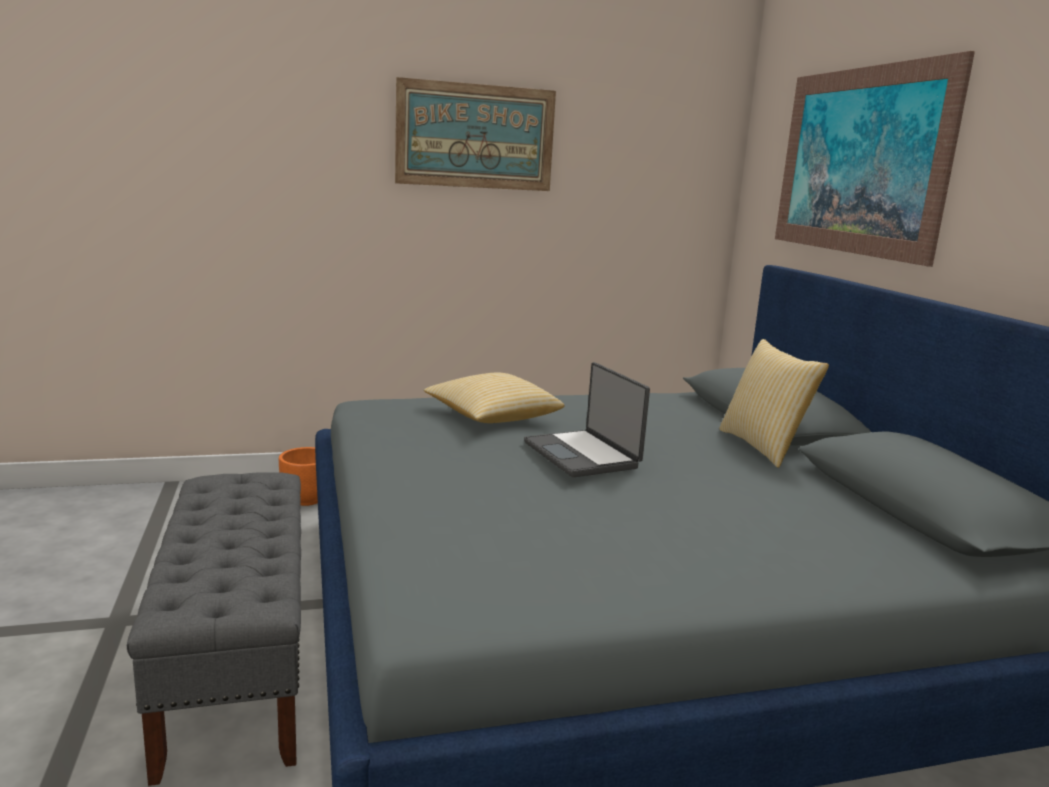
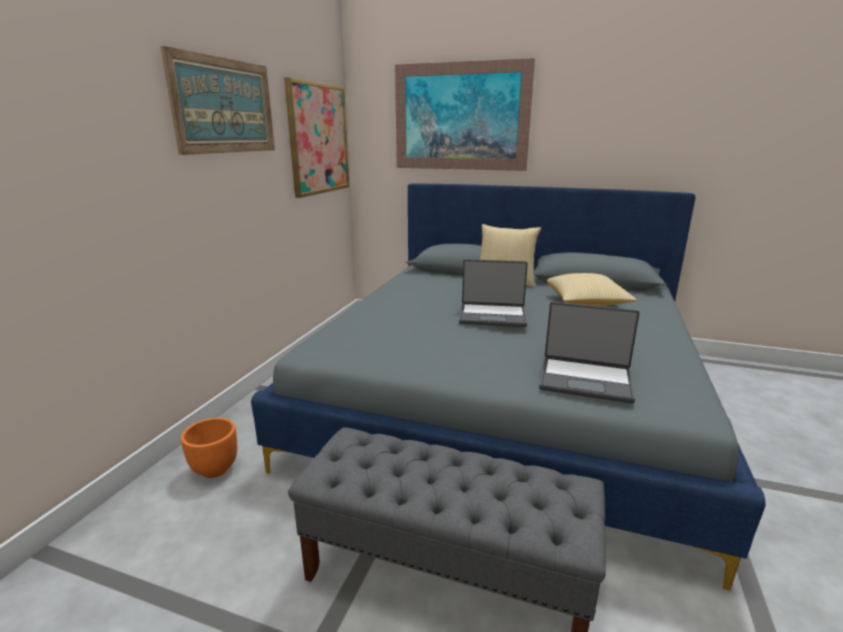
camera: 55 degrees left, 5 degrees up
pillow [424,373,564,423] -> pillow moved to [547,273,637,306]
none -> picture [284,77,349,198]
none -> laptop [539,302,640,403]

